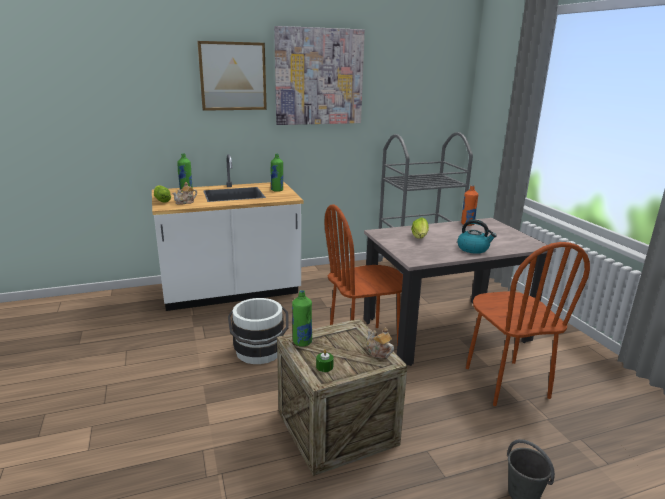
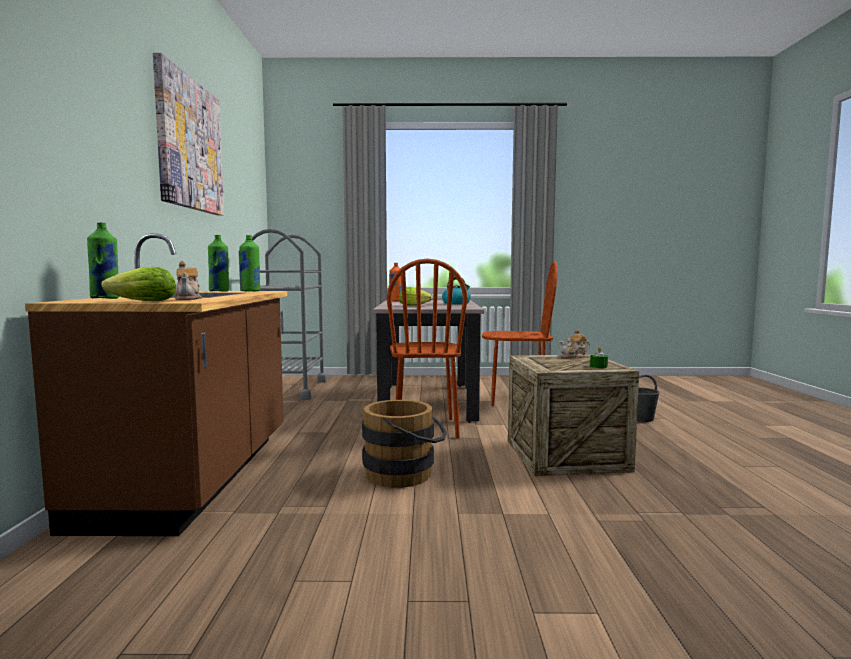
camera: 70 degrees left, 15 degrees down
white counter [152,154,303,311] -> brown counter [25,233,287,536]
picture [197,41,267,111] -> none
white bucket [227,298,289,364] -> brown bucket [362,400,447,488]
green bottle [292,290,312,347] -> green bottle moved to [239,235,260,292]

